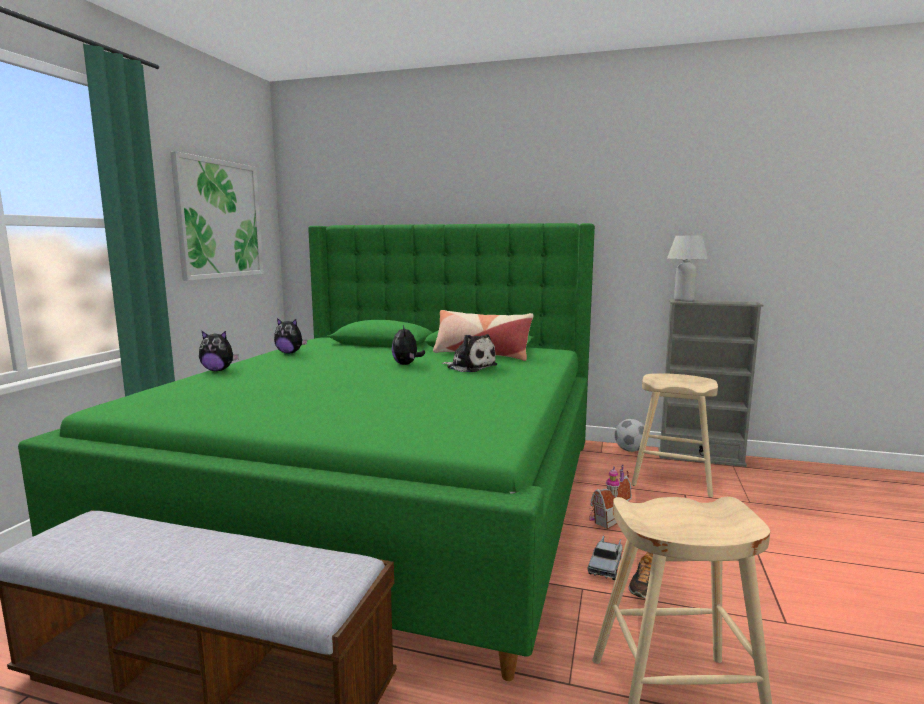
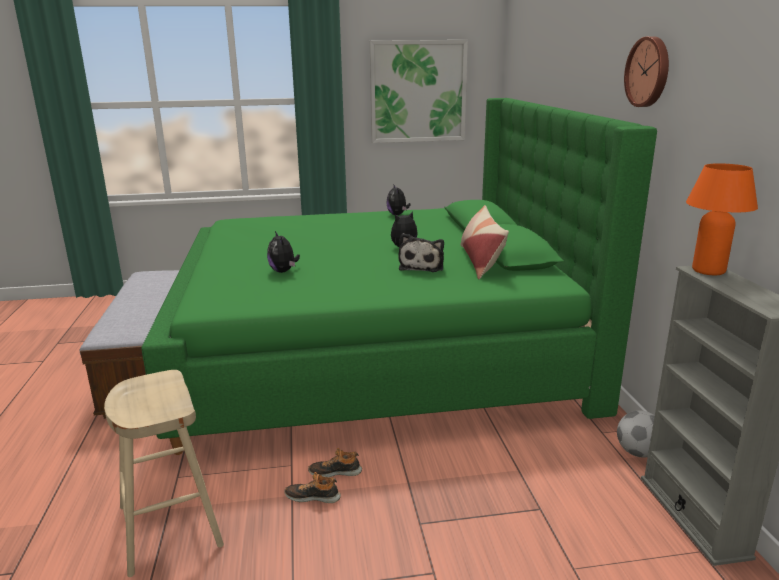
camera: 65 degrees right, 10 degrees up
plush toy [199,331,239,371] -> plush toy moved to [267,231,300,273]
toy truck [588,536,622,580] -> shoe [308,448,362,477]
toy house [589,464,632,529] -> none
beige stool [631,373,718,498] -> none
white table lamp [667,236,708,301] -> orange table lamp [686,163,758,275]
none -> wall clock [624,36,669,107]

